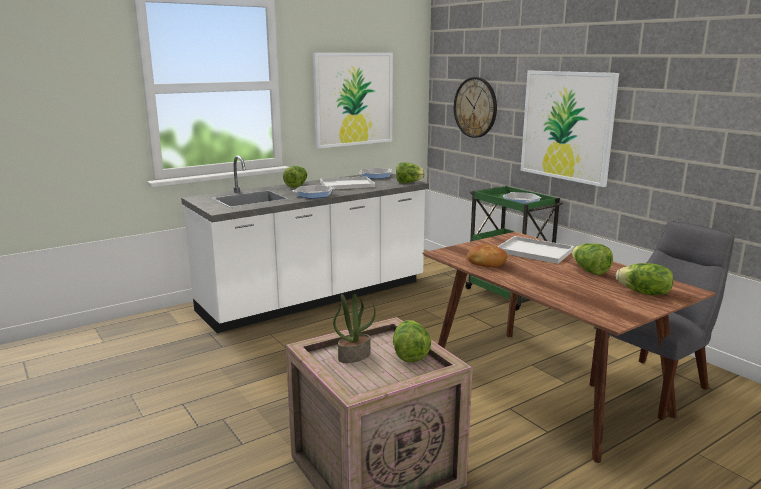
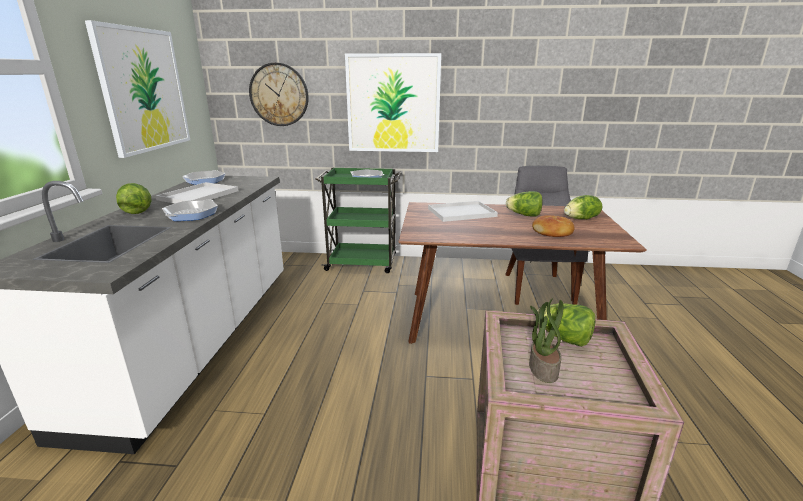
camera: 50 degrees left, 5 degrees up
lettuce [396,162,425,183] -> none
bread [467,244,508,267] -> bread moved to [532,215,575,237]

